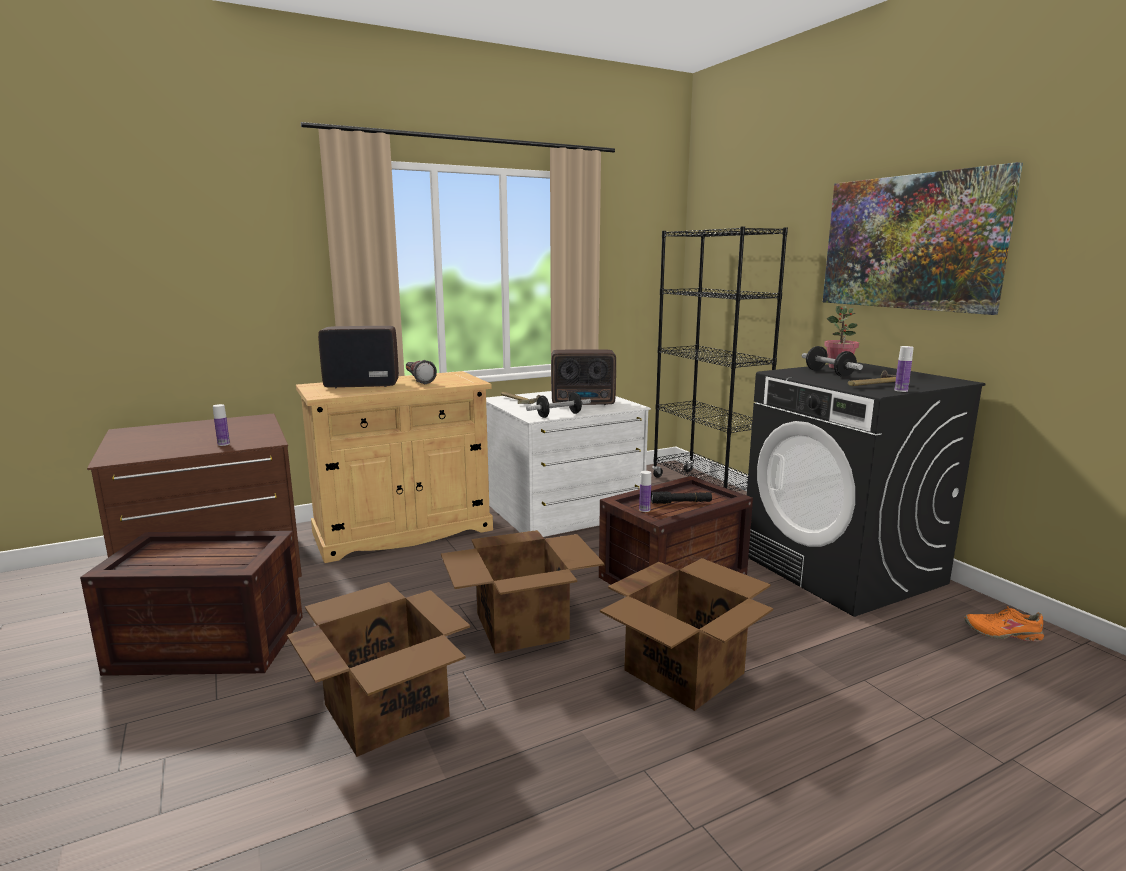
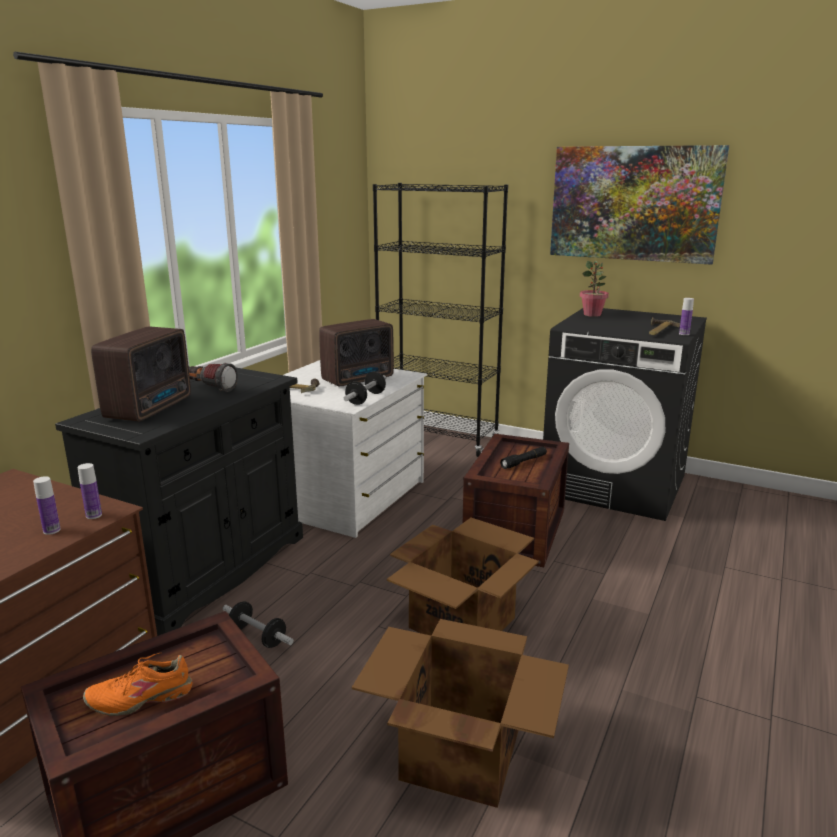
camera: 35 degrees left, 5 degrees up
beige cabinet [296,371,493,563] -> black cabinet [55,368,303,636]
radio [318,326,399,388] -> radio turned 150 degrees clockwise [91,326,191,421]
cardboard box [600,558,773,711] -> none
bottle [639,471,651,512] -> bottle moved to [77,463,102,519]
dumbbell [802,346,863,377] -> dumbbell moved to [223,601,294,648]
orange shoe [964,606,1044,641] -> orange shoe moved to [83,653,193,716]

